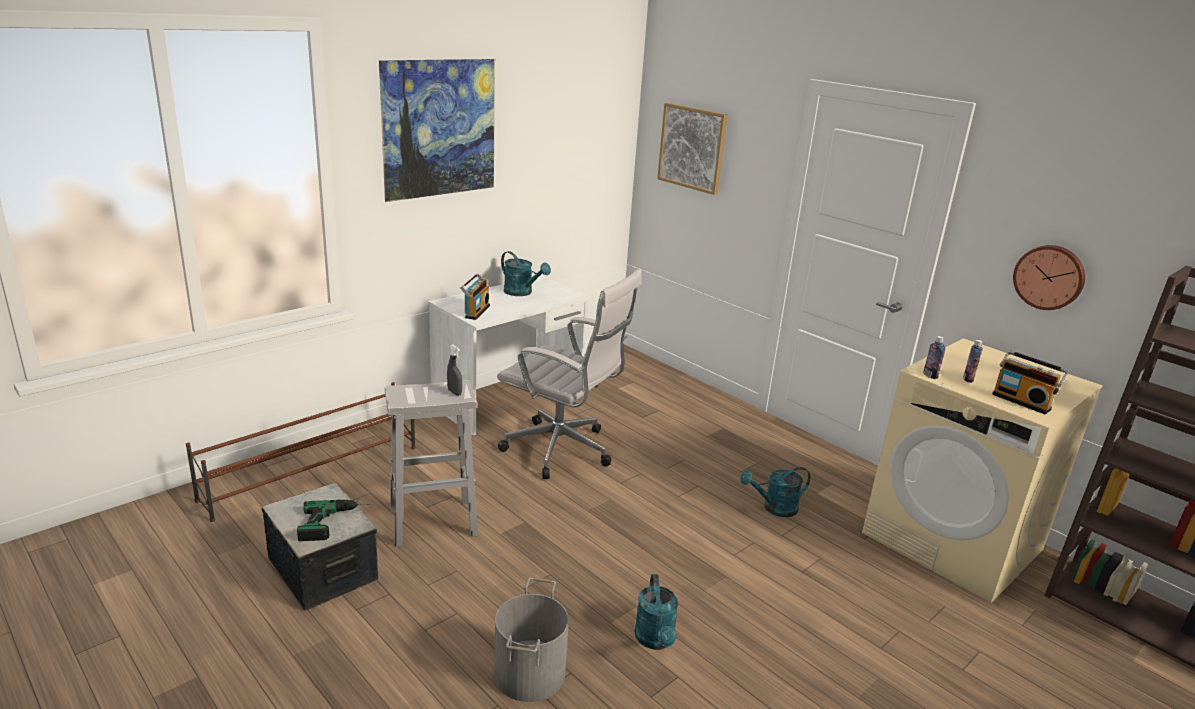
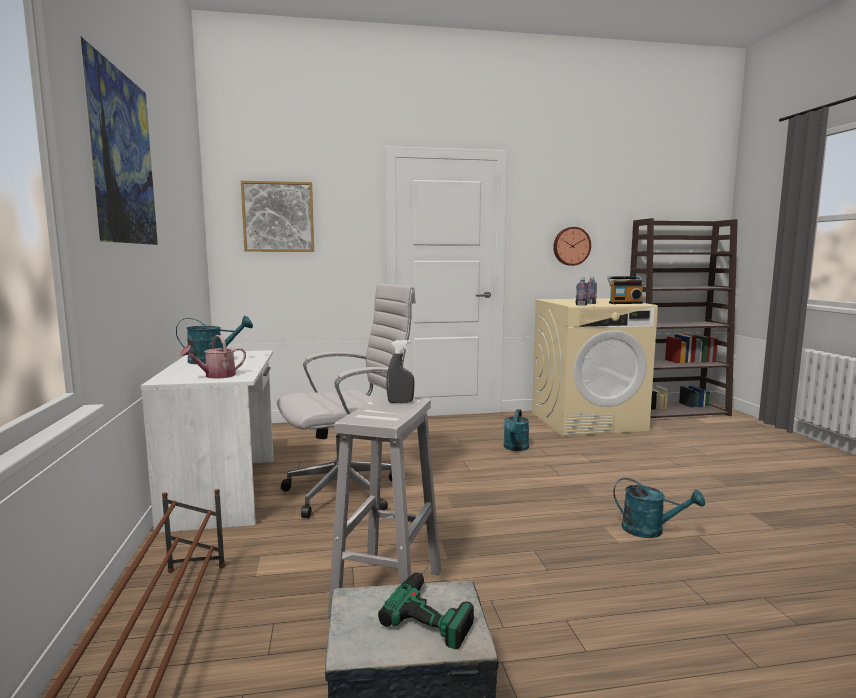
camera: 55 degrees left, 15 degrees down
radio [460,273,490,320] -> watering can [180,335,246,379]
grey bucket [494,578,569,702] -> none

